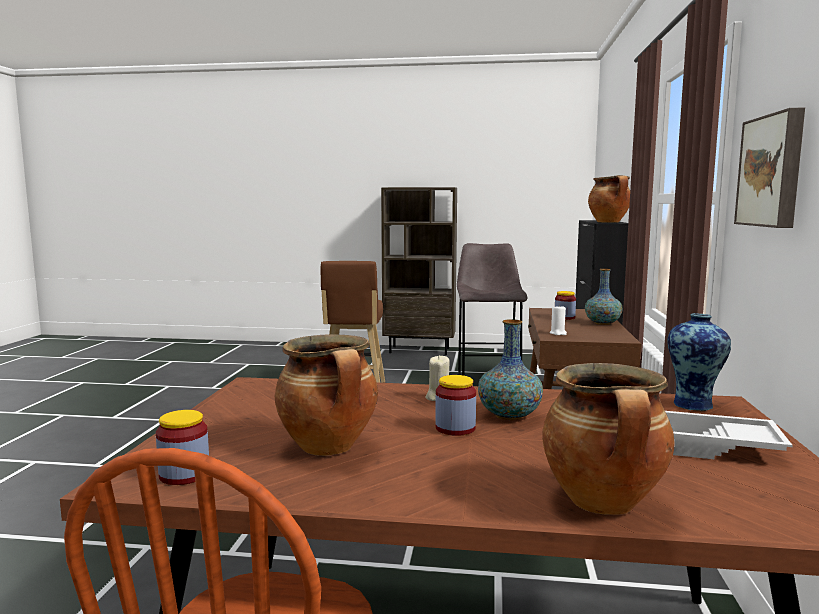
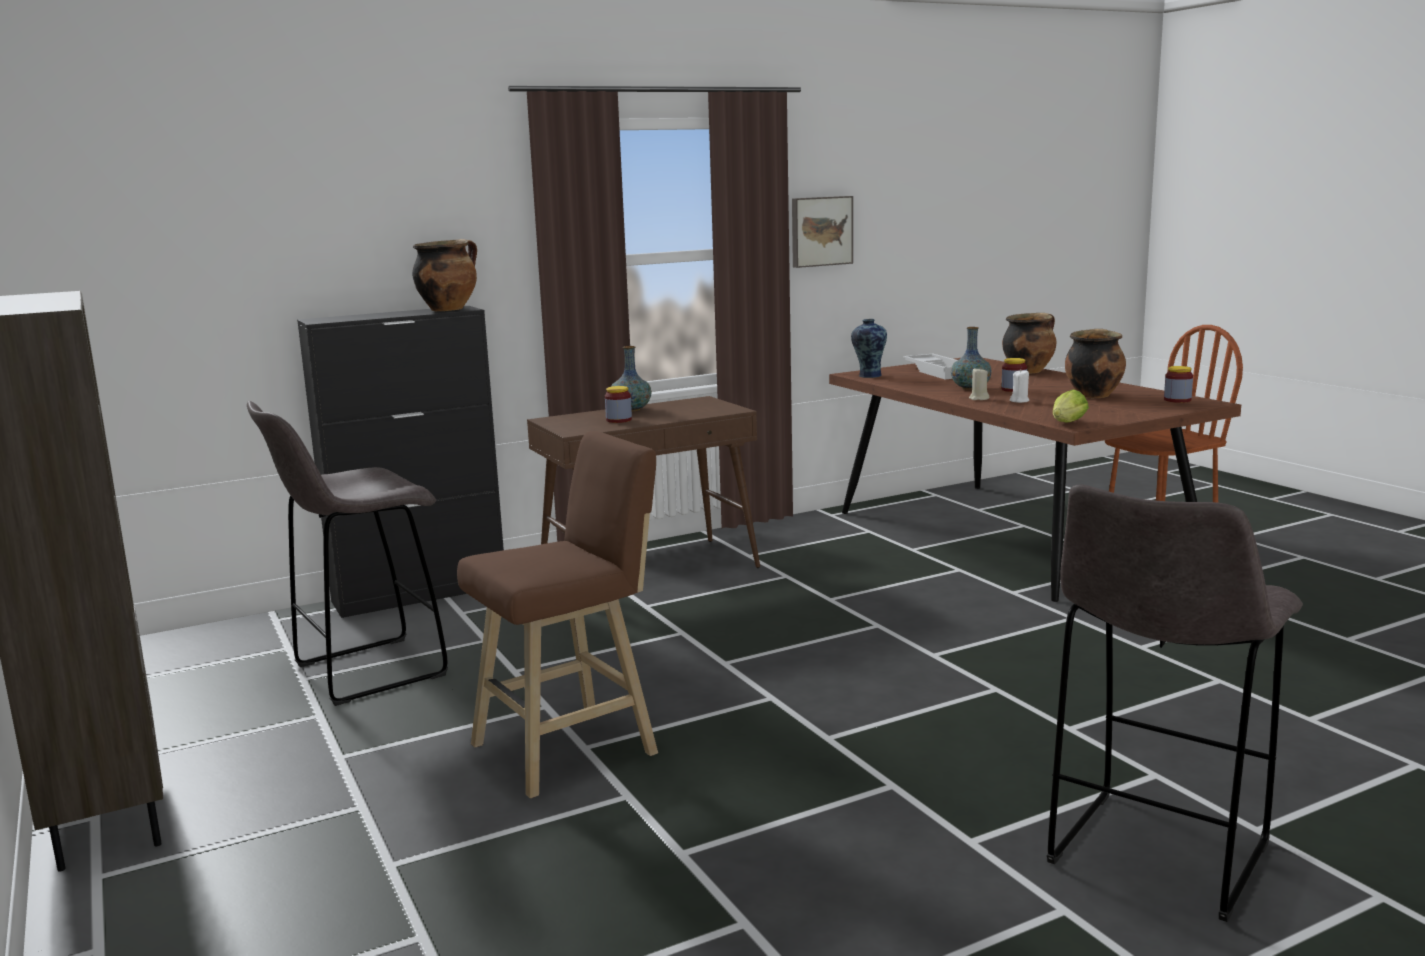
camera: 125 degrees left, 5 degrees up
white candle [550,304,567,335] -> white candle moved to [1010,370,1029,403]
none -> grey stool [1047,484,1303,922]
none -> lettuce [1053,390,1089,423]

